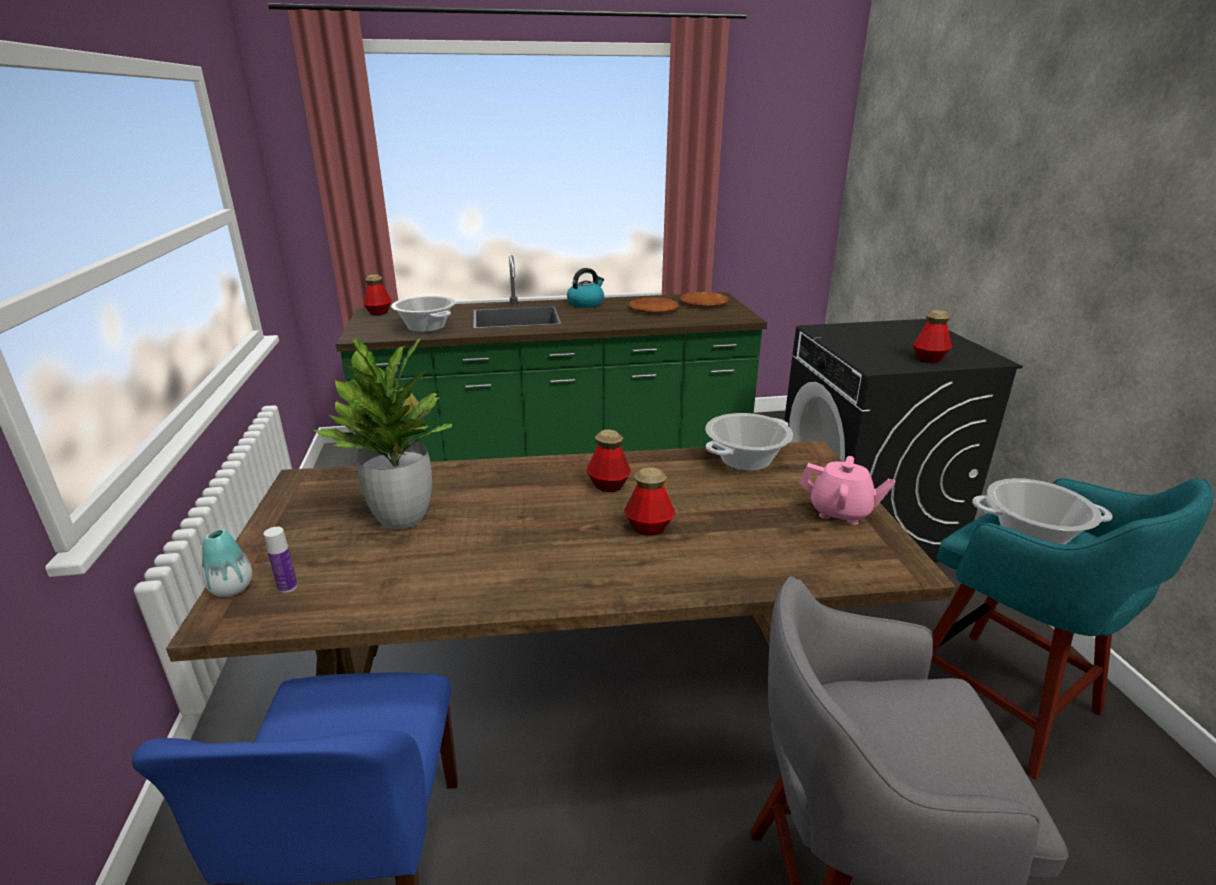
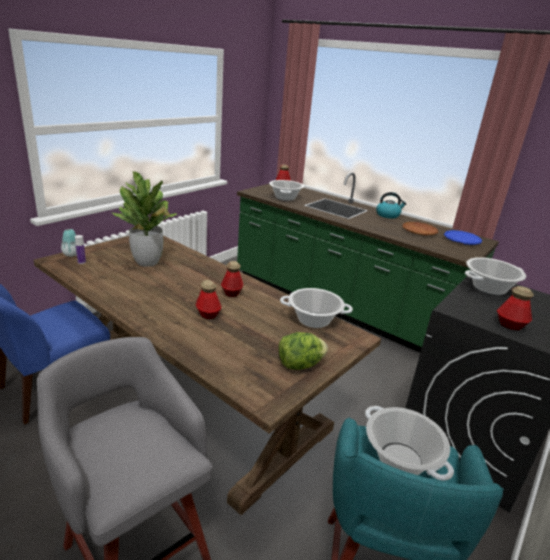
camera: 45 degrees right, 0 degrees up
brown plate [680,292,729,307] -> blue plate [444,230,482,245]
pink teapot [799,456,895,525] -> lettuce [278,332,328,370]
none -> cooking pot [465,257,526,295]

